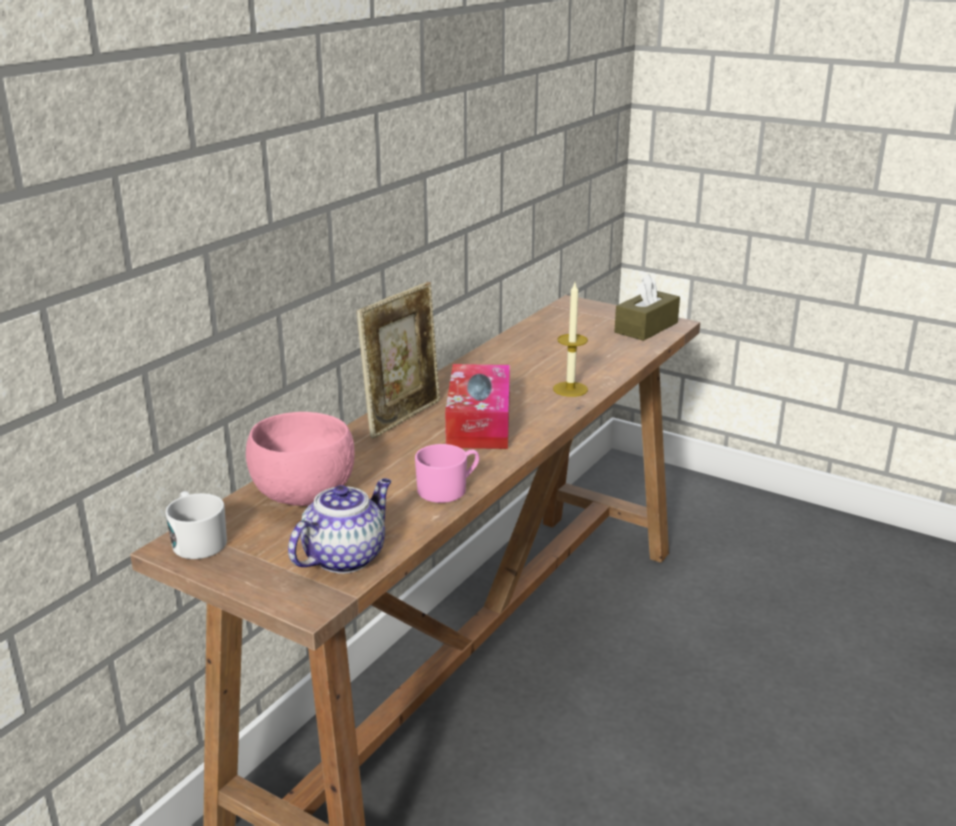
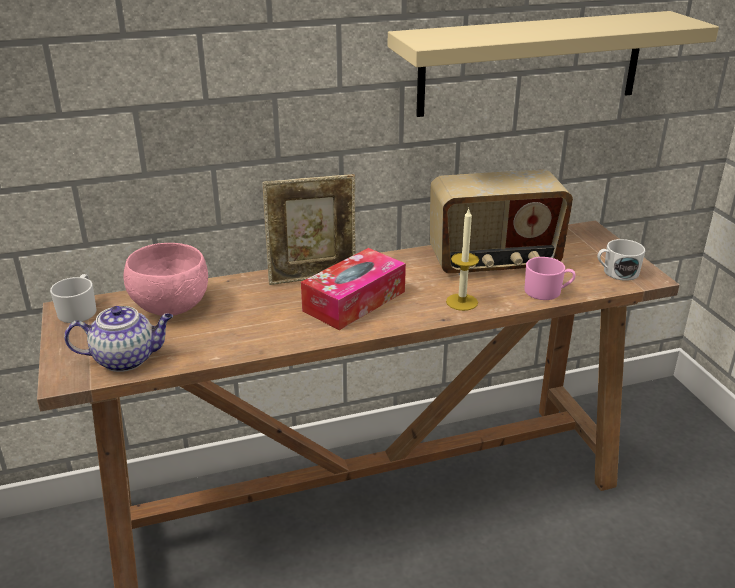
camera: 40 degrees right, 5 degrees up
pink mug [415,444,479,503] -> pink mug moved to [524,257,576,300]
brown tissue box [614,274,680,341] -> white mug [597,239,645,281]
none -> beige shelf [388,11,719,117]
none -> radio [430,170,573,276]

